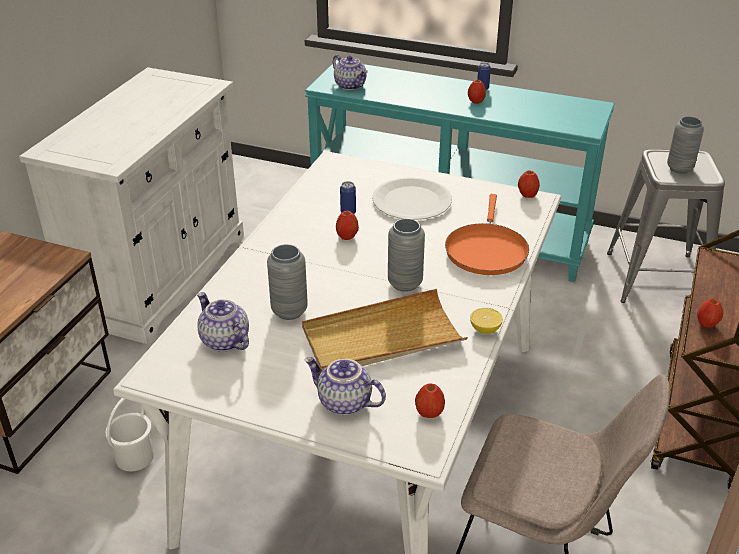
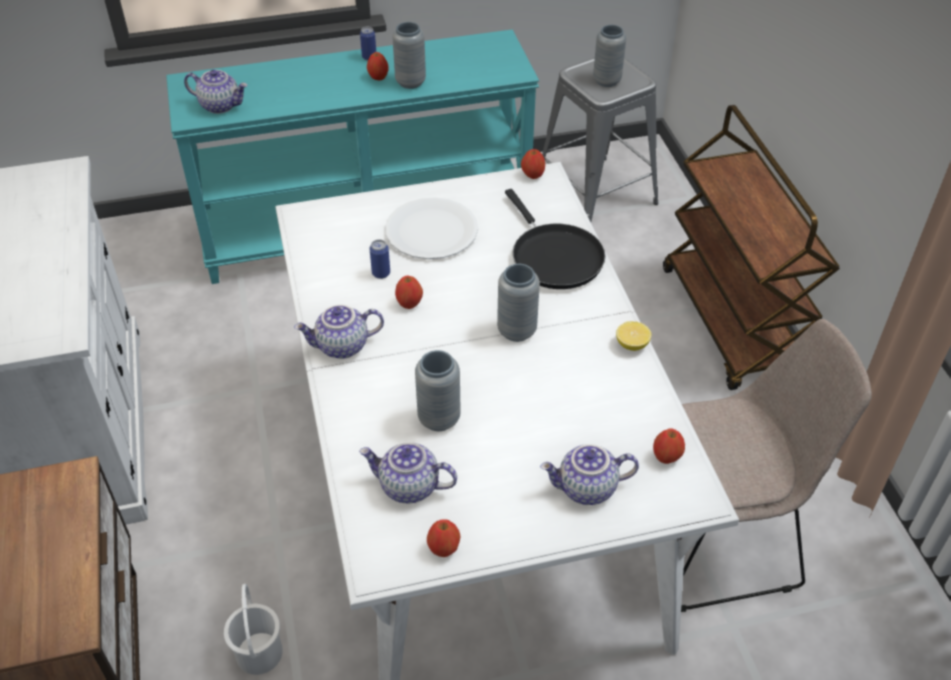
camera: 35 degrees left, 10 degrees up
beige tray [302,289,468,370] -> none
orange frying pan [445,194,529,275] -> black frying pan [505,189,605,289]
apple [697,299,723,328] -> apple moved to [427,519,461,557]
none -> teapot [294,304,384,359]
none -> grey vase [392,22,426,89]

